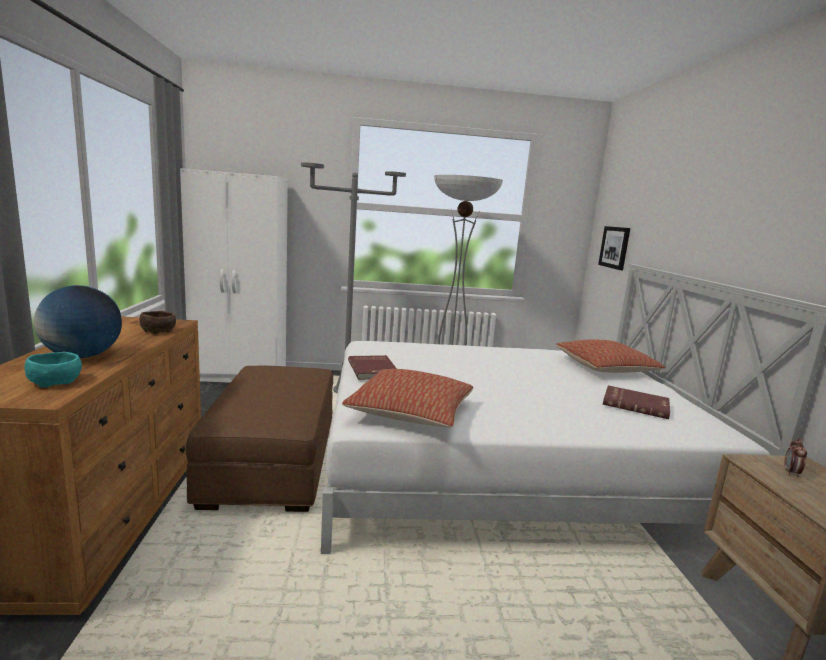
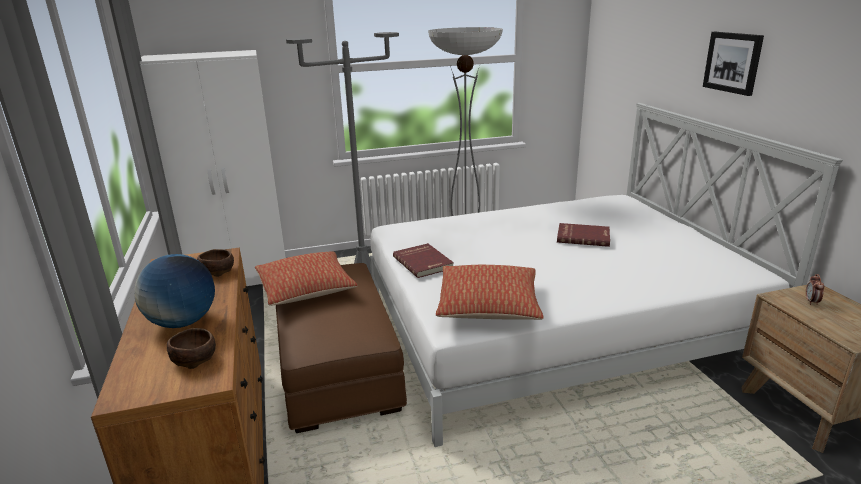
camera: 10 degrees left, 10 degrees up
turquoise bowl [24,352,82,388] -> brown bowl [167,328,216,369]
pillow [556,340,665,373] -> pillow moved to [255,251,357,306]
picture [598,226,630,270] -> picture moved to [703,32,764,96]
red book [603,385,670,419] -> red book moved to [557,223,610,247]

